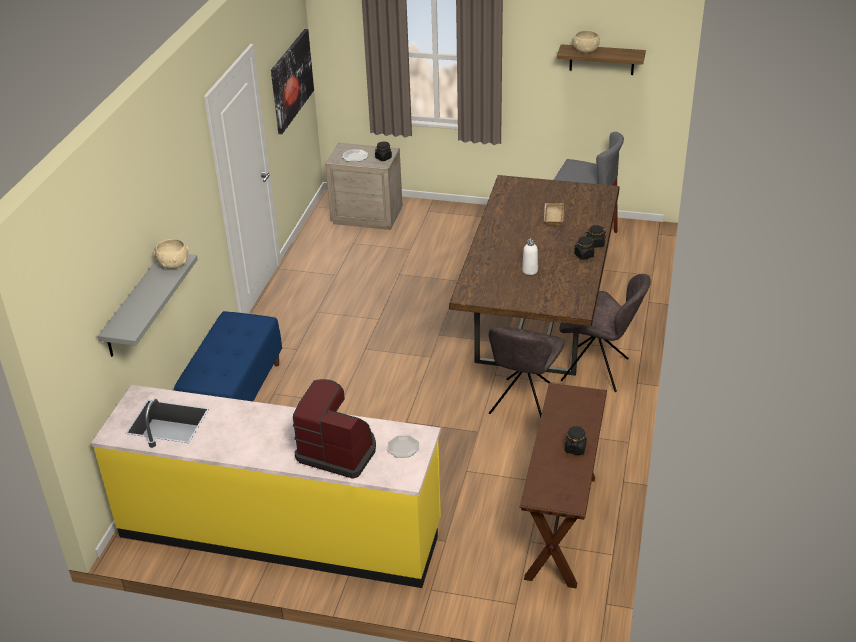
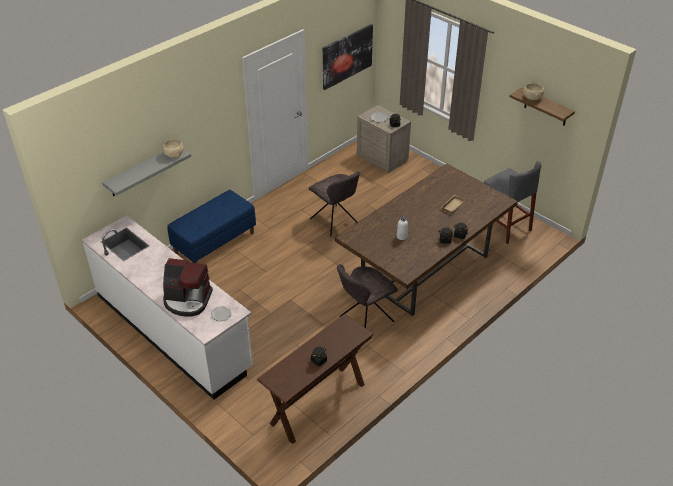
camera: 30 degrees right, 5 degrees up
yellow counter [91,385,441,588] -> white counter [82,216,253,400]
coffee machine [293,379,376,479] -> coffee machine turned 135 degrees clockwise [163,258,213,317]
grey chair [559,274,651,392] -> grey chair moved to [308,171,360,237]

